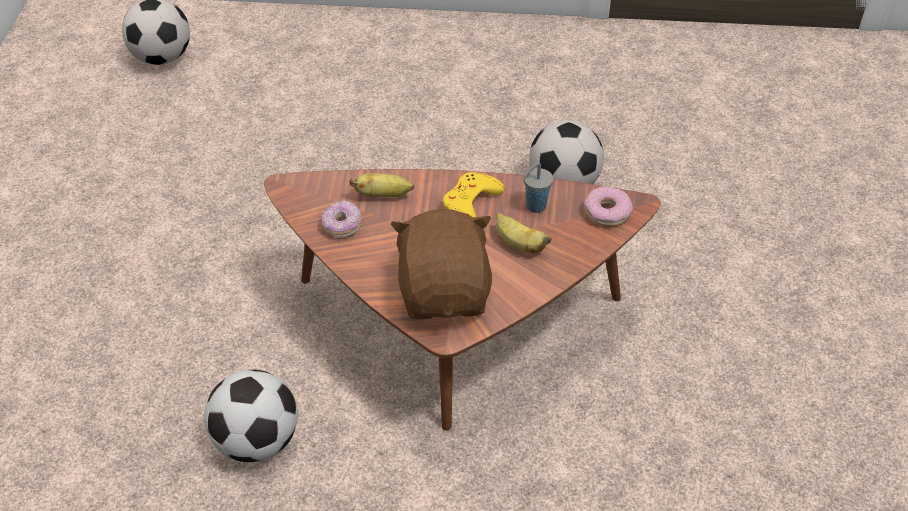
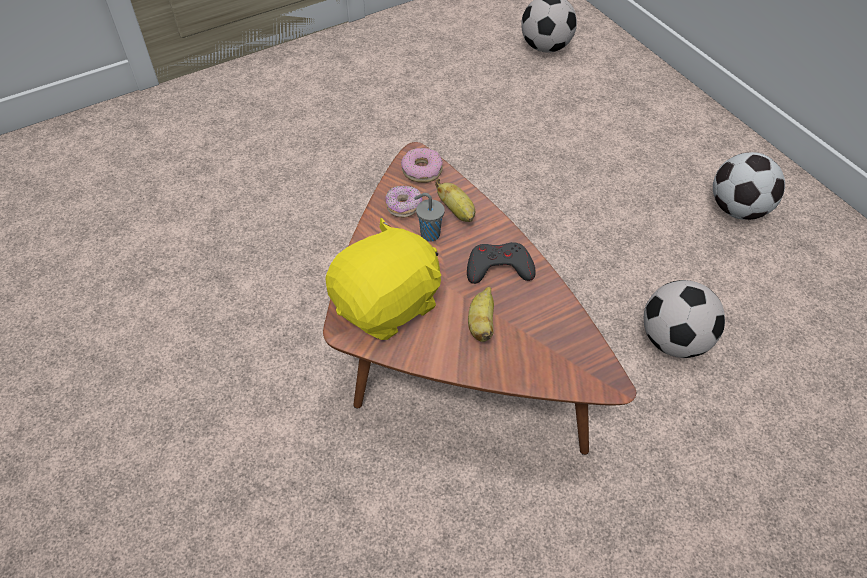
camera: 55 degrees right, 5 degrees up
football [204,370,298,462] -> football moved to [713,152,785,220]
brown plush toy [391,209,492,319] -> yellow plush toy [325,218,441,340]
yellow game controller [443,172,505,218] -> grey game controller [467,242,536,284]
grey cup [523,162,553,213] -> grey cup moved to [414,193,445,242]
donut [584,186,633,226] -> donut moved to [401,148,443,183]

